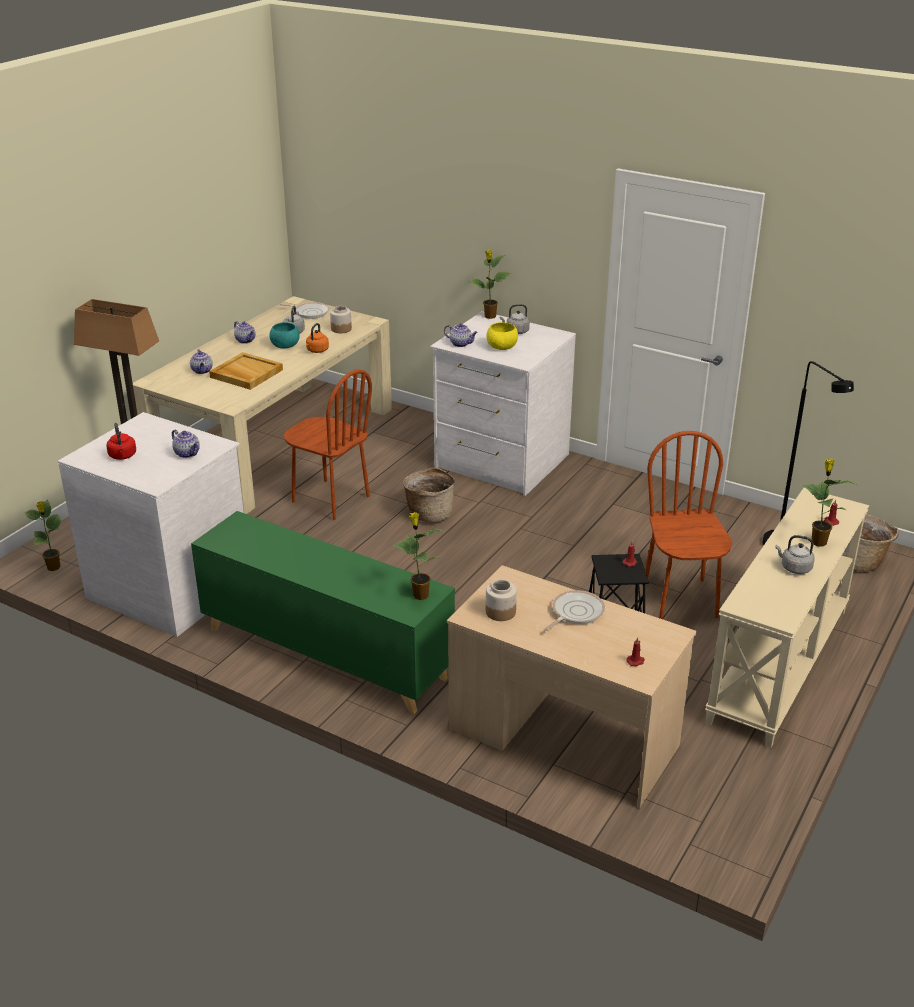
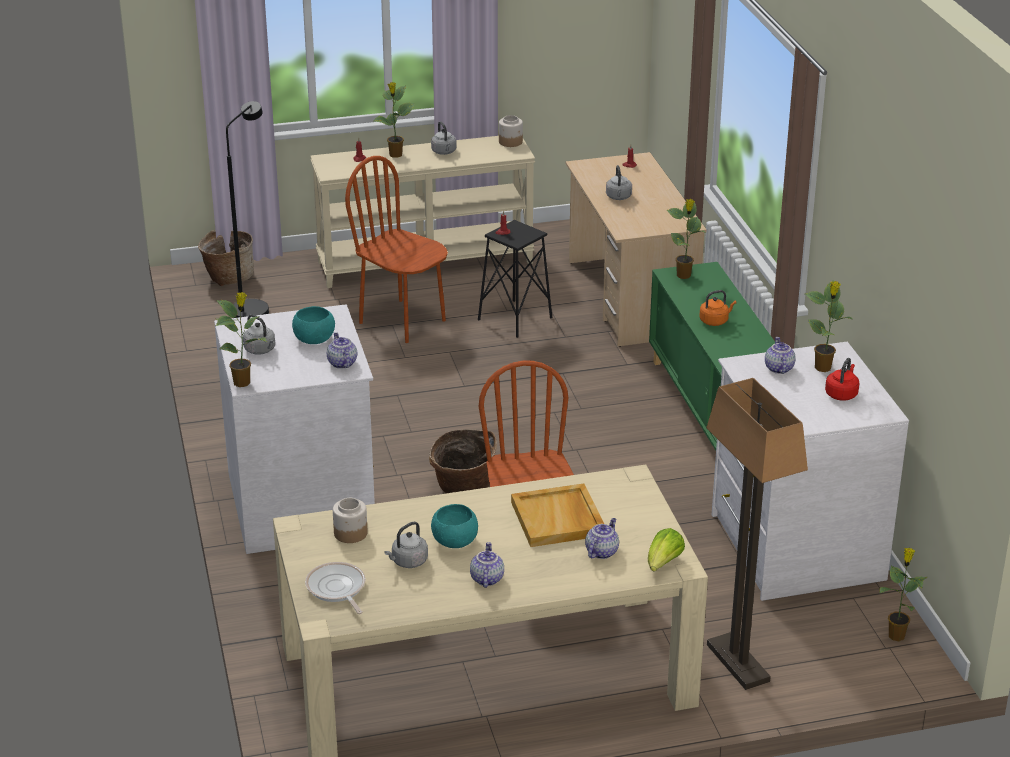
camera: 135 degrees left, 0 degrees up
orange kettle [306,323,329,353] -> orange kettle moved to [700,290,737,326]
yellow bowl [486,322,518,350] -> turquoise bowl [292,306,335,344]
jar [486,580,517,621] -> jar moved to [499,115,523,147]
frying pan [545,590,605,631] -> grey kettle [606,165,632,200]
brown chair [645,431,732,619] -> brown chair turned 90 degrees clockwise [345,156,448,343]
none -> lettuce [648,528,685,572]
none -> potted plant [805,280,854,372]

